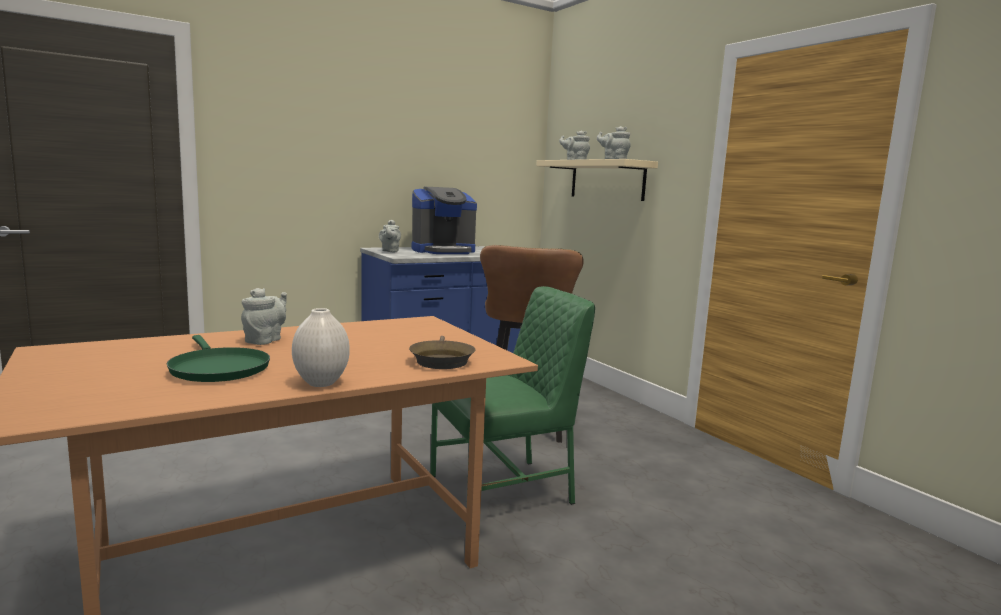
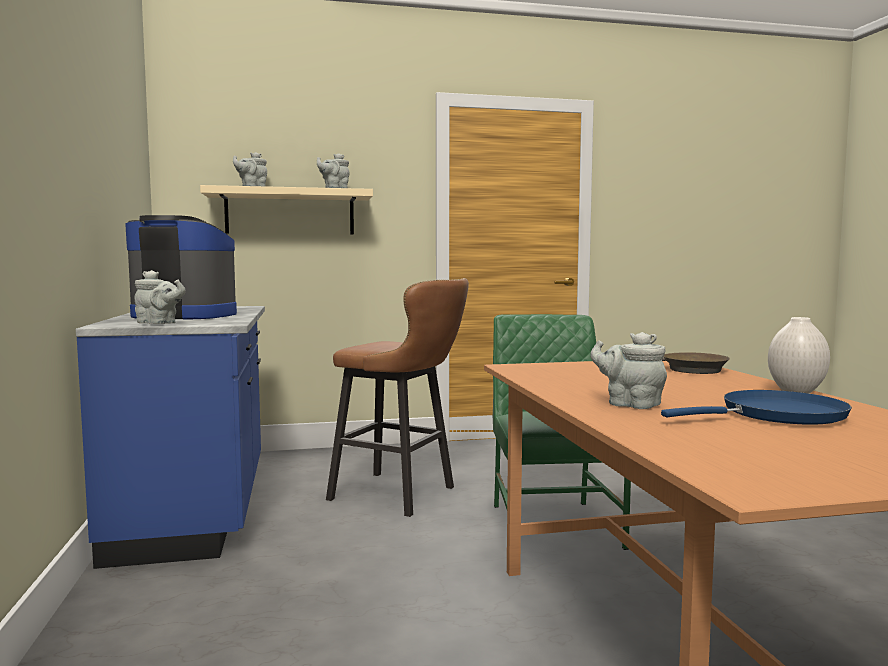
camera: 70 degrees left, 5 degrees down
green frying pan [167,335,270,382] -> blue frying pan [661,390,852,425]
coffee machine [412,187,477,254] -> coffee machine turned 75 degrees counterclockwise [125,215,237,319]

